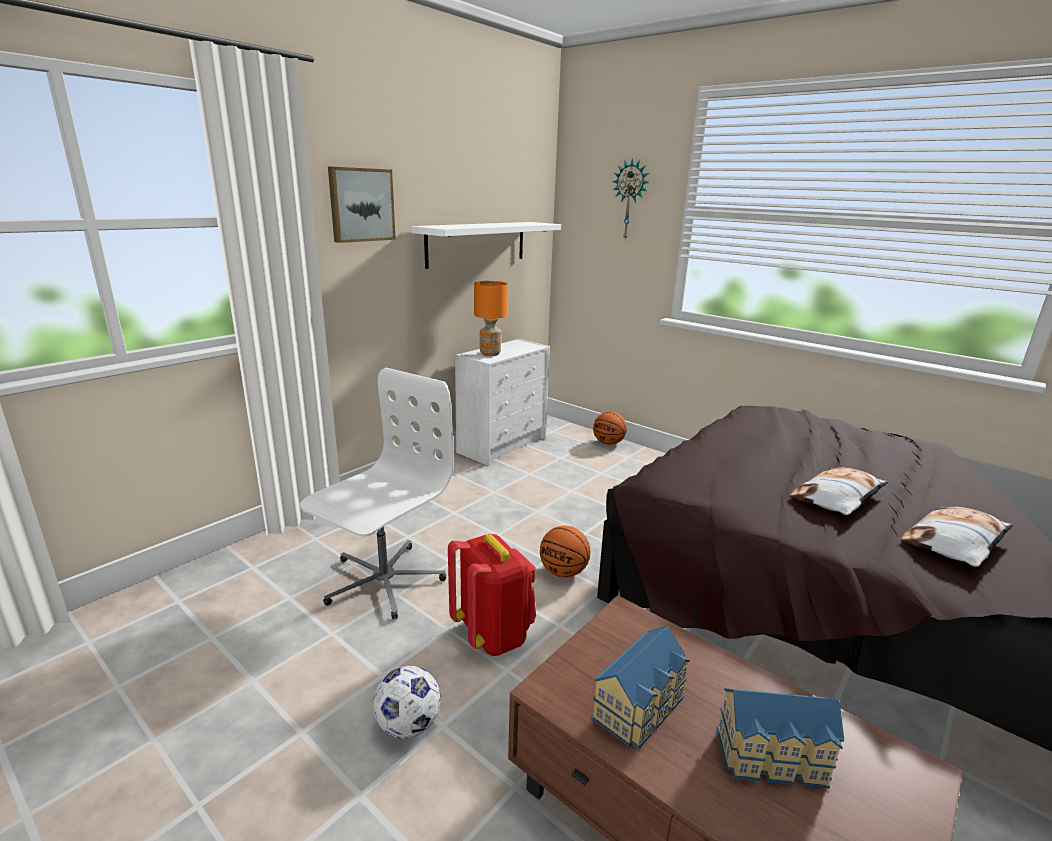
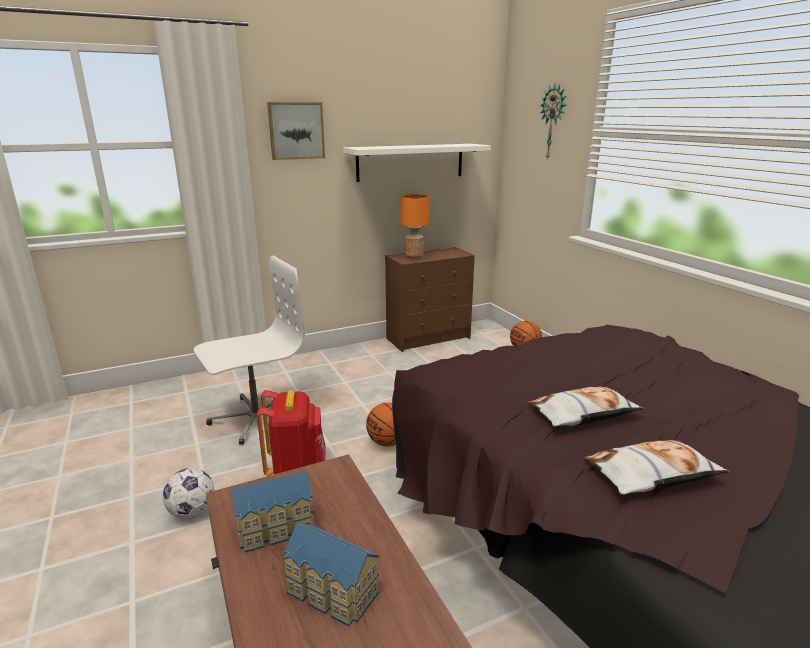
camera: 25 degrees right, 0 degrees up
white dresser [455,339,550,466] -> brown dresser [385,247,475,352]

